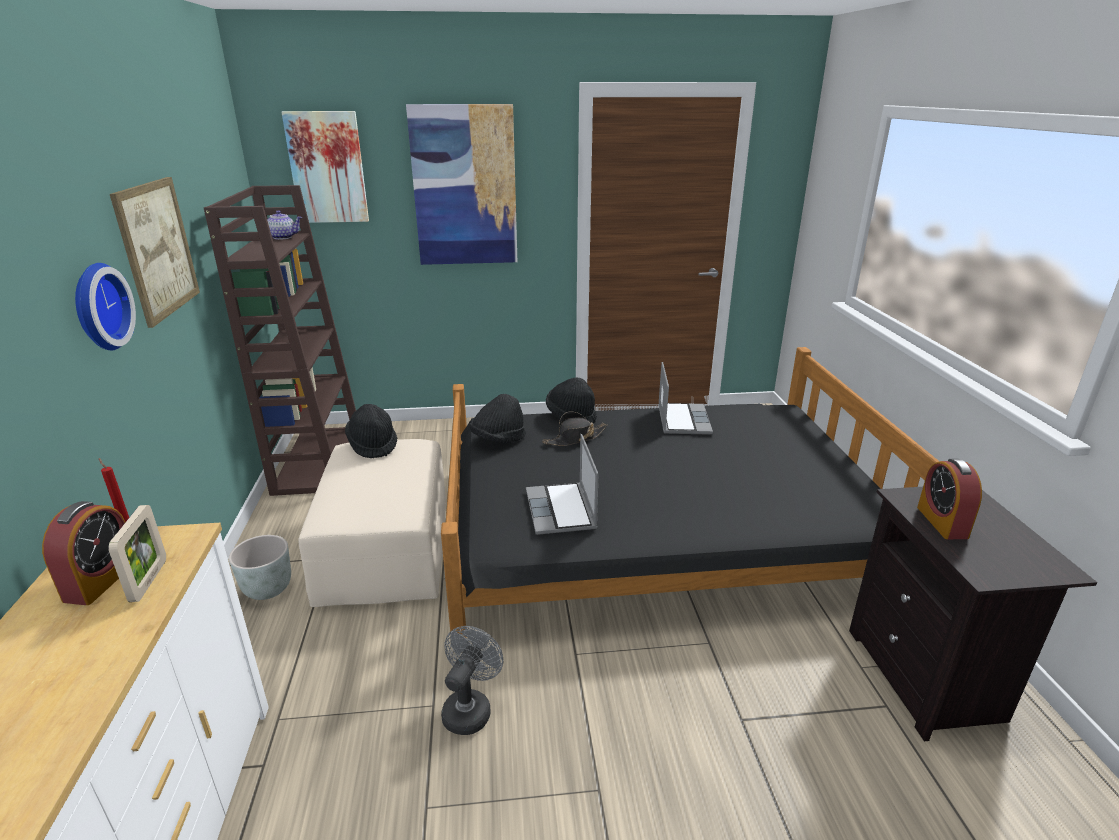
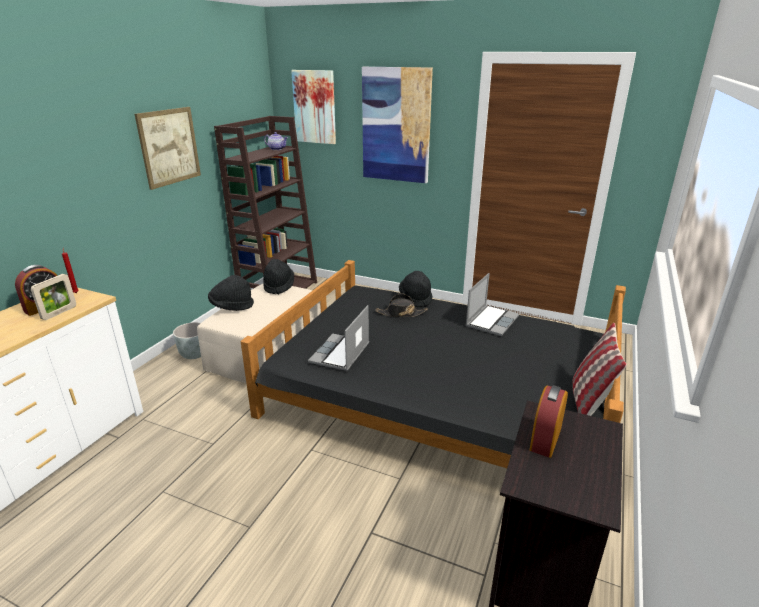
camera: 30 degrees right, 0 degrees up
wall clock [75,263,136,350] -> none
grey fan [441,626,504,735] -> none
black hat [470,394,526,443] -> black hat moved to [208,275,254,311]
none -> pillow [572,323,627,416]

